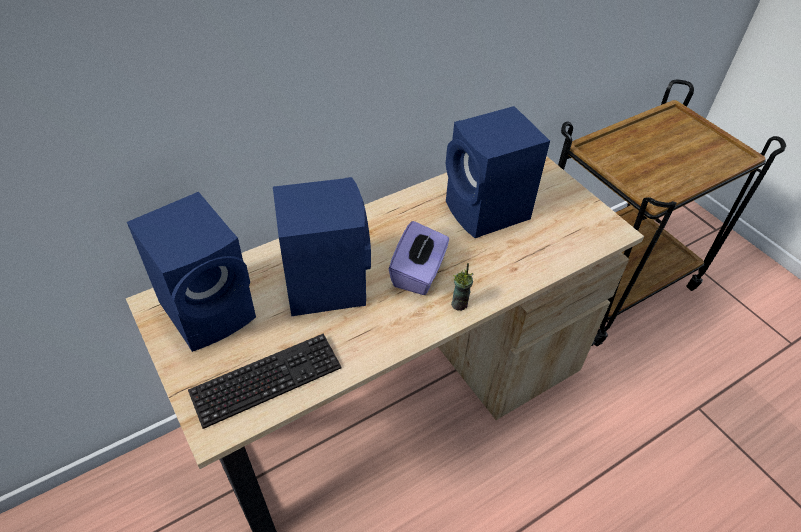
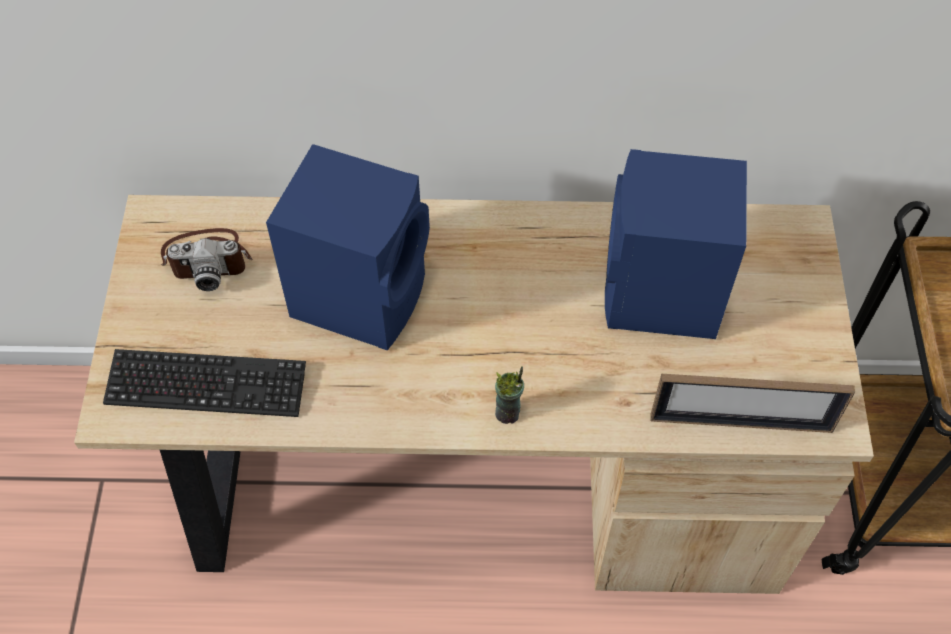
camera: 35 degrees right, 10 degrees up
blue speaker [127,192,256,352] -> camera [161,228,253,291]
purple tissue box [389,221,449,295] -> none
none -> picture frame [650,374,855,433]

